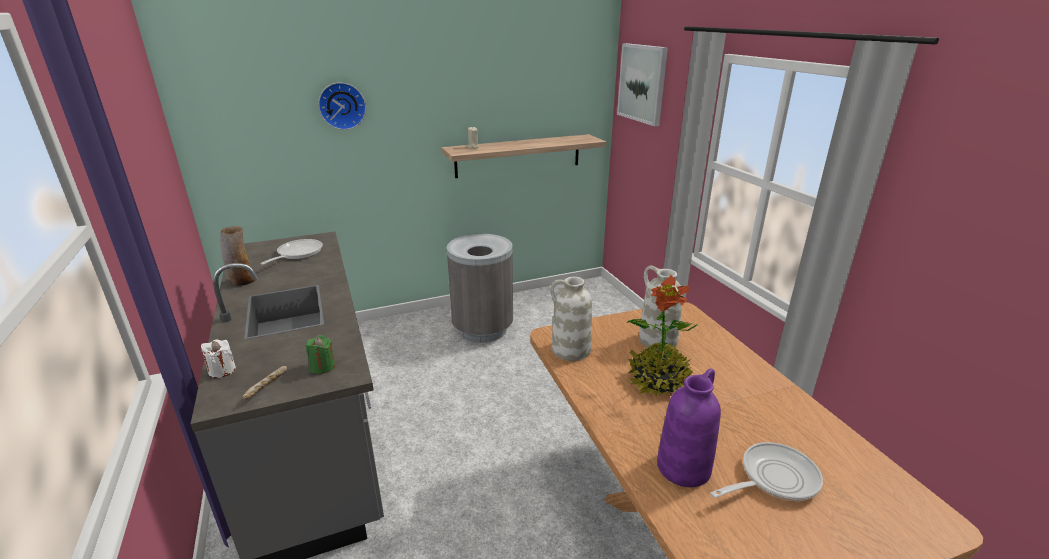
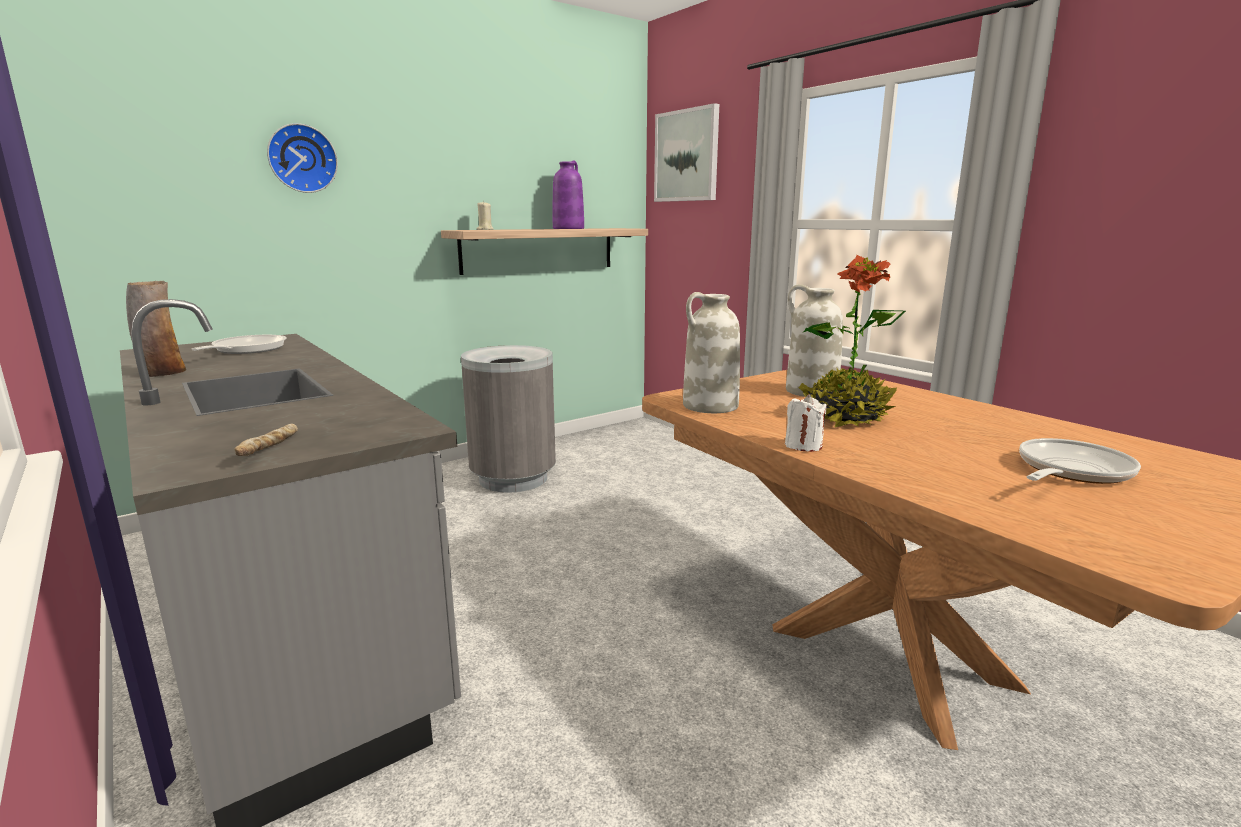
camera: 15 degrees left, 10 degrees down
white candle [201,340,236,378] -> white candle moved to [785,394,827,452]
green candle [305,335,335,374] -> none
purple vase [657,368,721,487] -> purple vase moved to [553,160,584,229]

